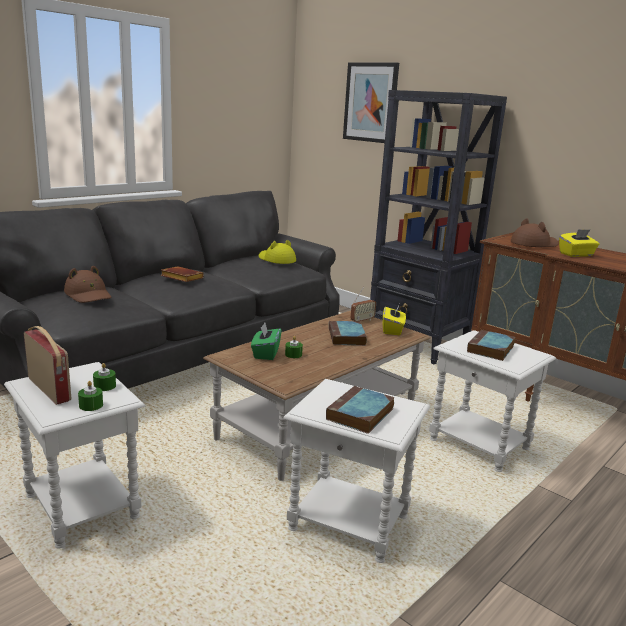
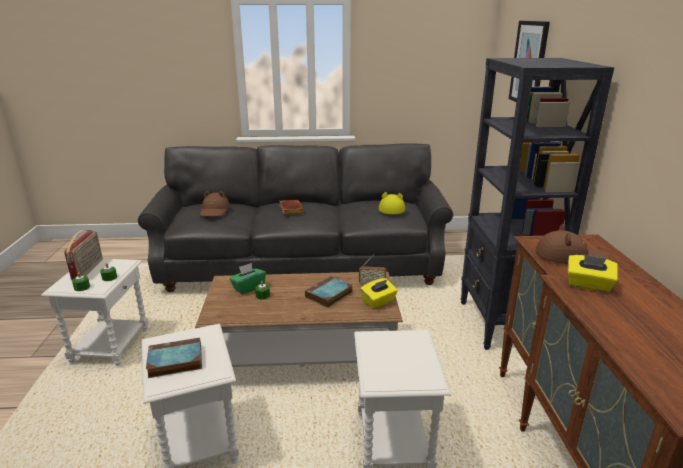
camera: 45 degrees right, 5 degrees up
book [467,330,515,361] -> none

